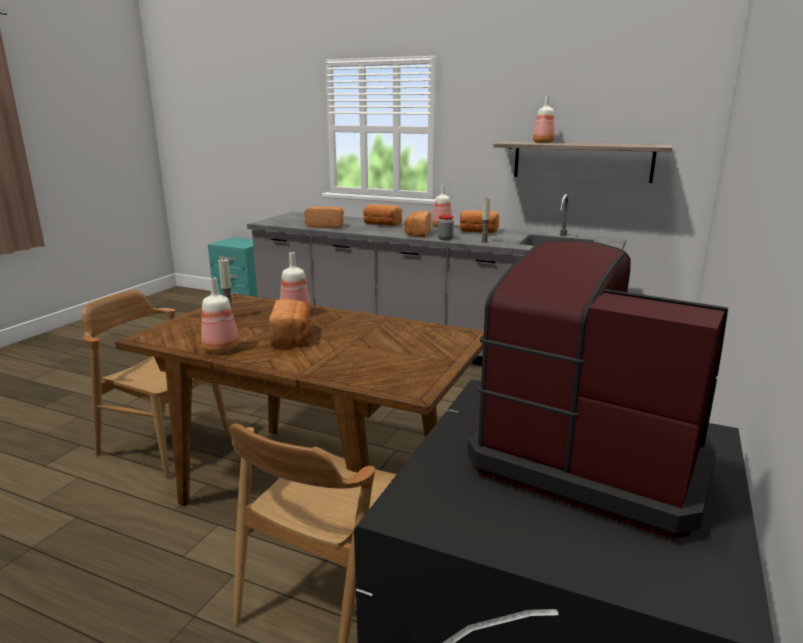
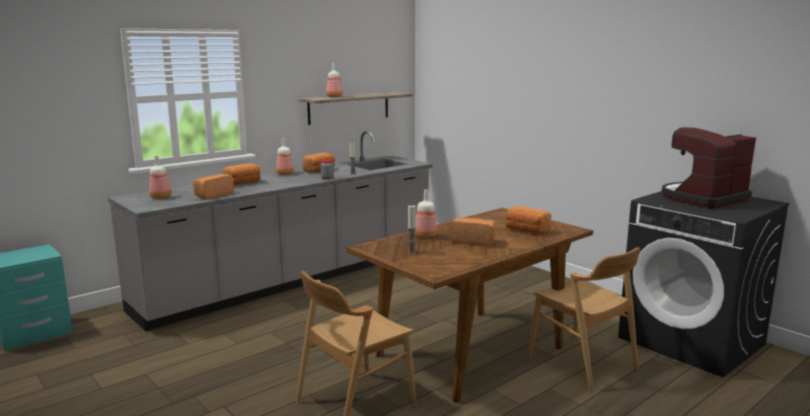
camera: 65 degrees left, 5 degrees down
bottle [201,277,239,353] -> bottle moved to [149,156,171,199]
bread [404,211,431,237] -> bread moved to [506,206,551,234]

